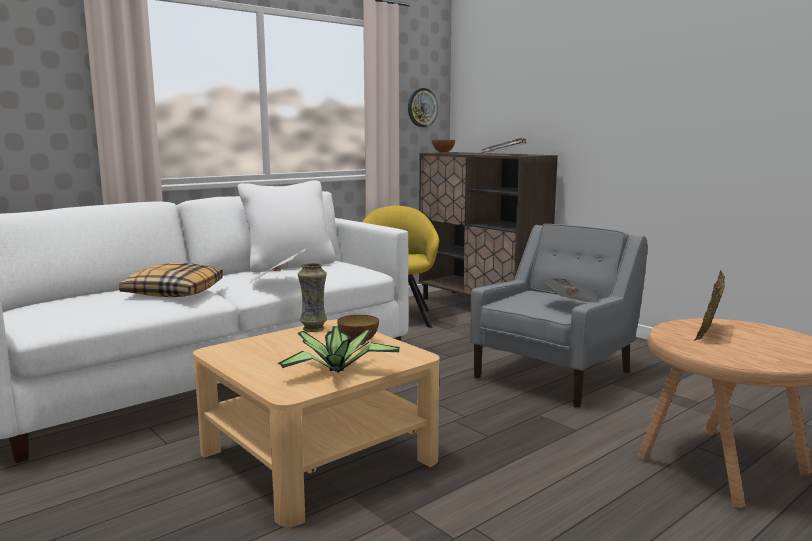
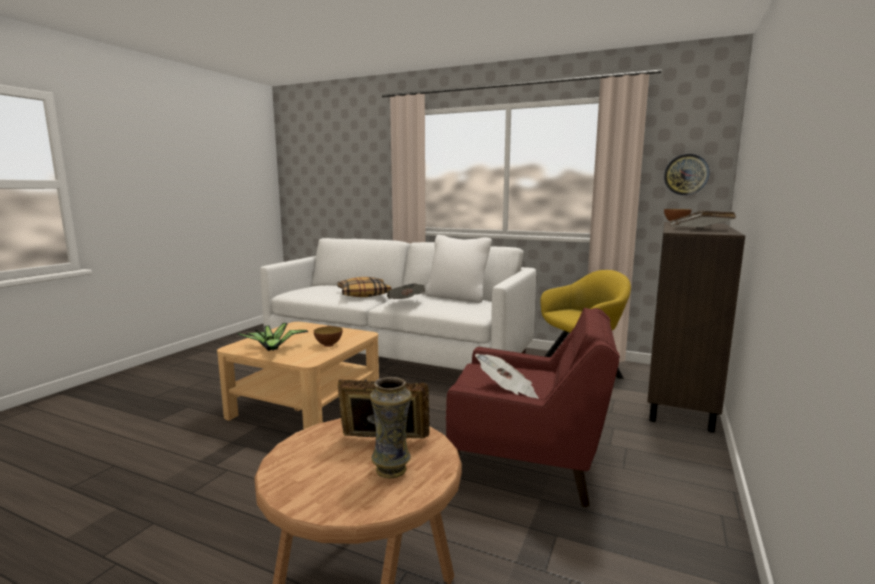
camera: 65 degrees right, 0 degrees up
vase [298,263,327,332] -> vase moved to [370,377,412,478]
grey armchair [470,224,648,408] -> red armchair [446,308,620,507]

